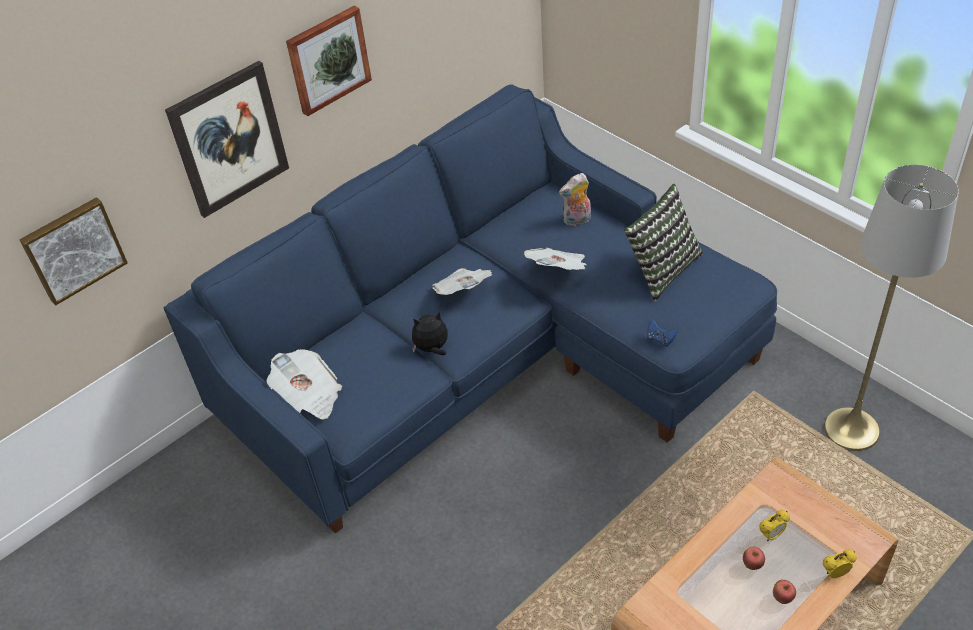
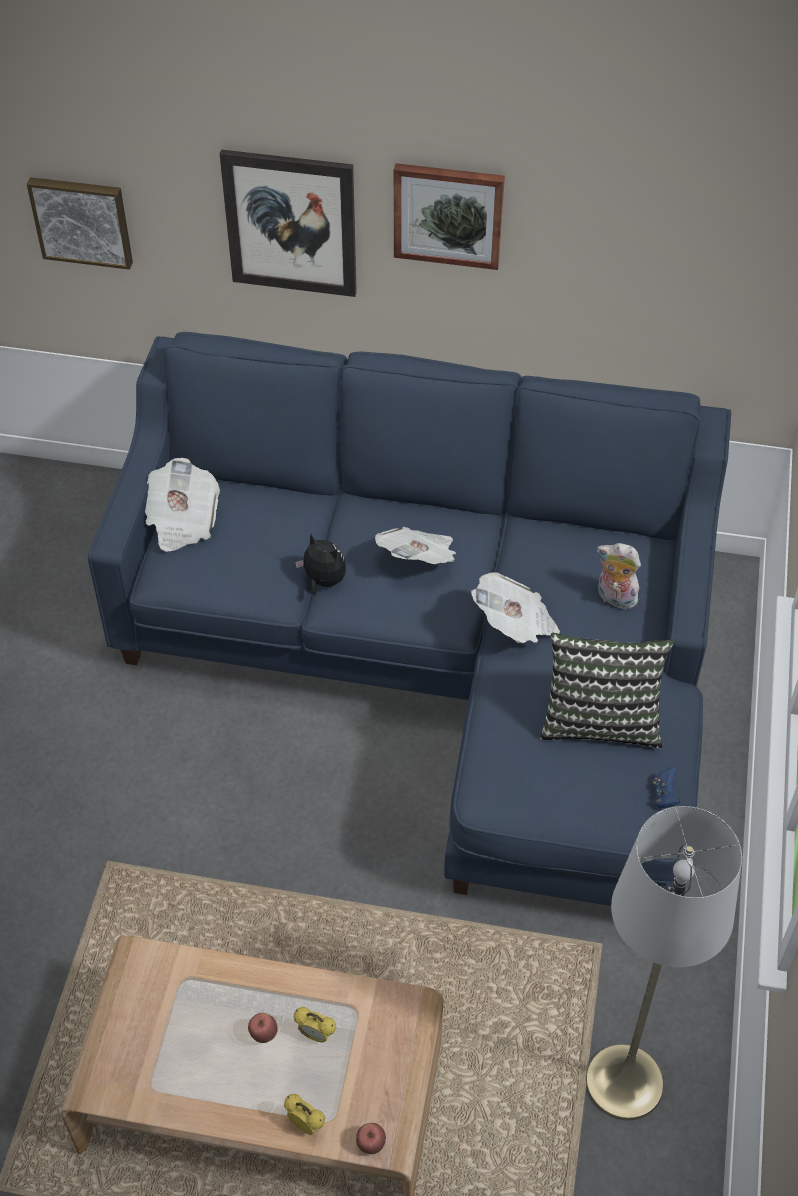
camera: 50 degrees right, 5 degrees up
blue game controller [647,319,678,347] -> blue game controller moved to [653,767,680,808]
apple [773,580,796,604] -> apple moved to [356,1123,386,1154]

